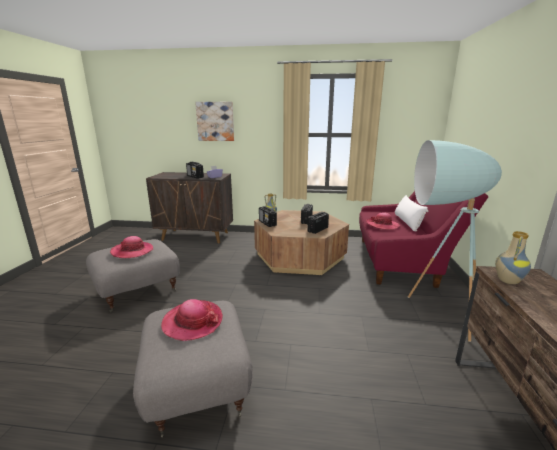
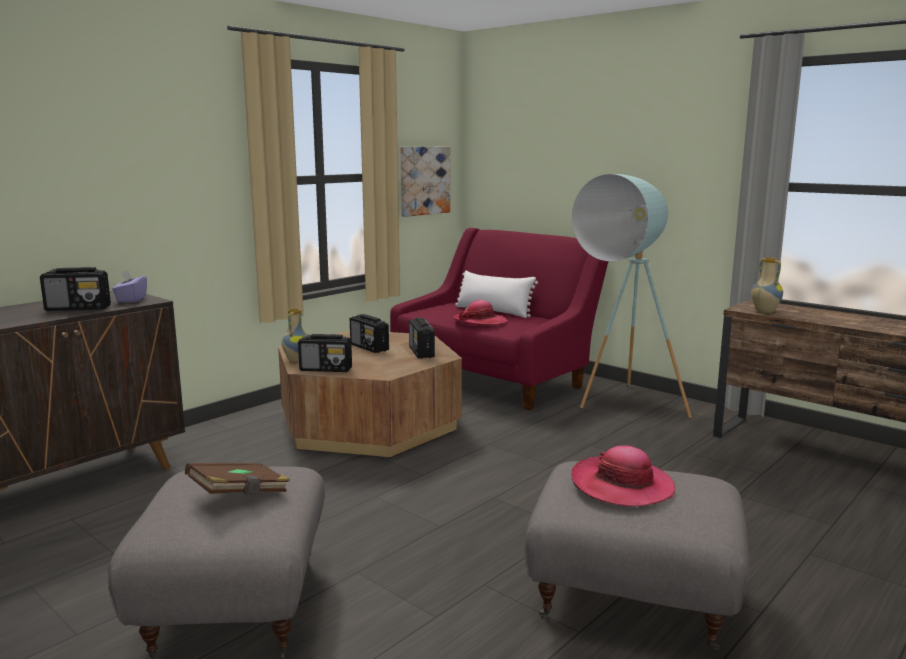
camera: 55 degrees left, 5 degrees down
hat [110,236,153,258] -> brown book [185,463,290,495]
picture [195,102,234,141] -> picture moved to [400,147,450,217]

